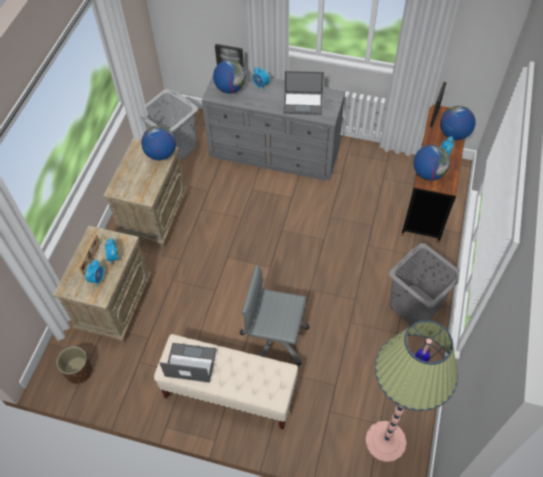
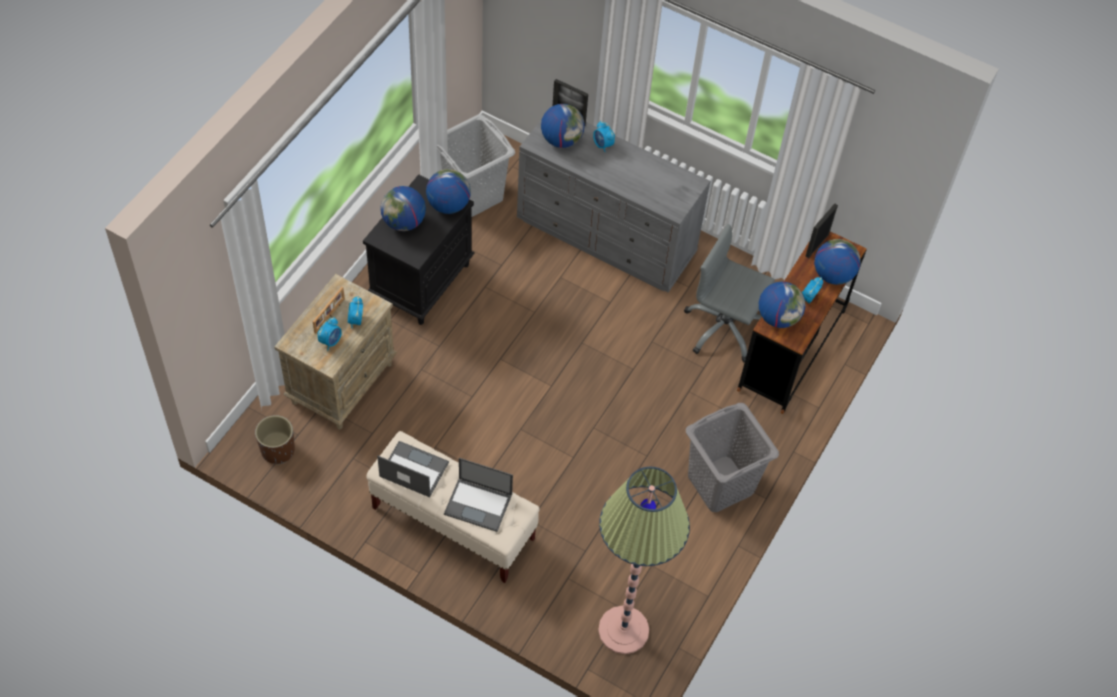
camera: 10 degrees right, 0 degrees up
beige nightstand [103,138,188,248] -> black nightstand [363,174,475,325]
grey office chair [239,265,310,366] -> grey office chair moved to [684,224,775,362]
laptop [283,71,324,115] -> laptop moved to [444,458,513,532]
none -> globe [380,186,426,231]

